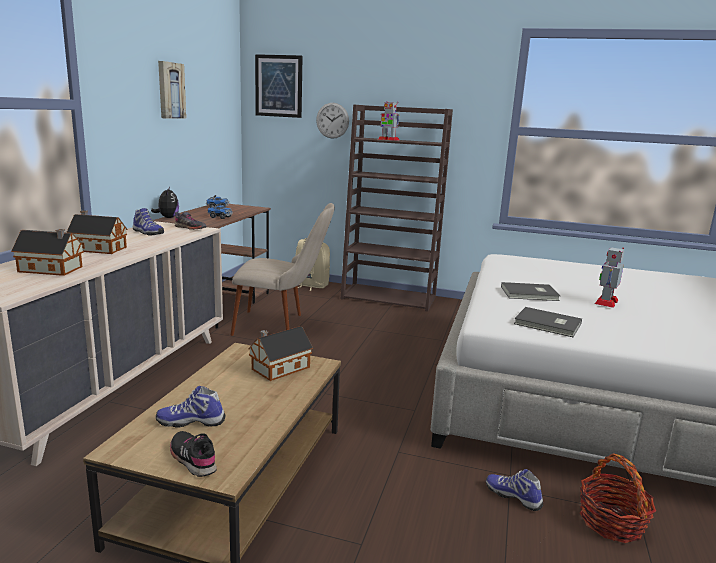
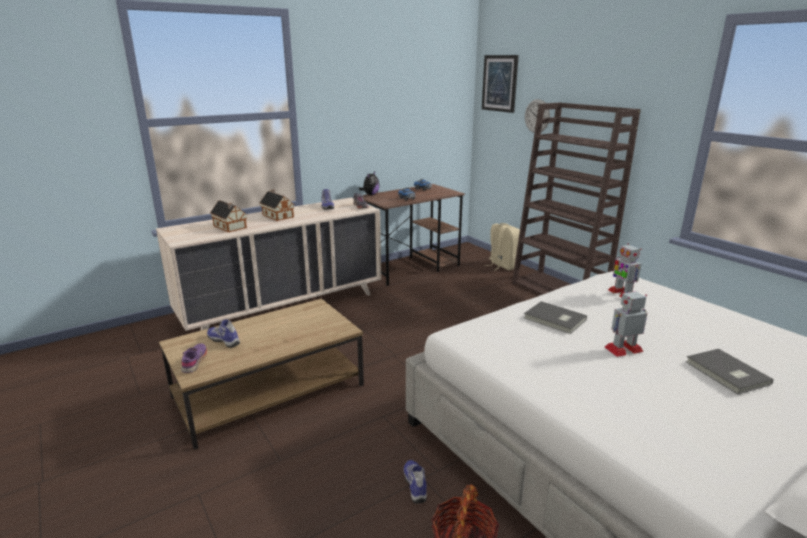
camera: 40 degrees right, 5 degrees up
picture [158,61,186,119] -> none
black shoe [170,431,217,477] -> purple shoe [181,343,207,373]
beige chair [231,203,335,336] -> none
toy house [248,326,313,381] -> none
toy robot [378,102,400,141] -> toy robot moved to [608,243,642,298]
grey book [514,307,582,337] -> grey book moved to [685,349,773,394]

